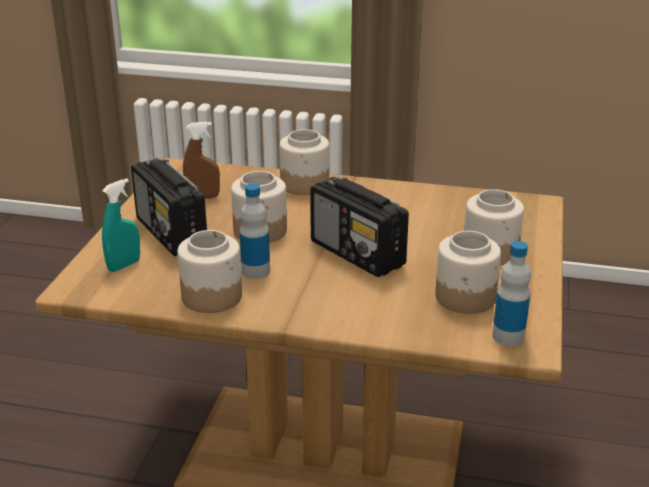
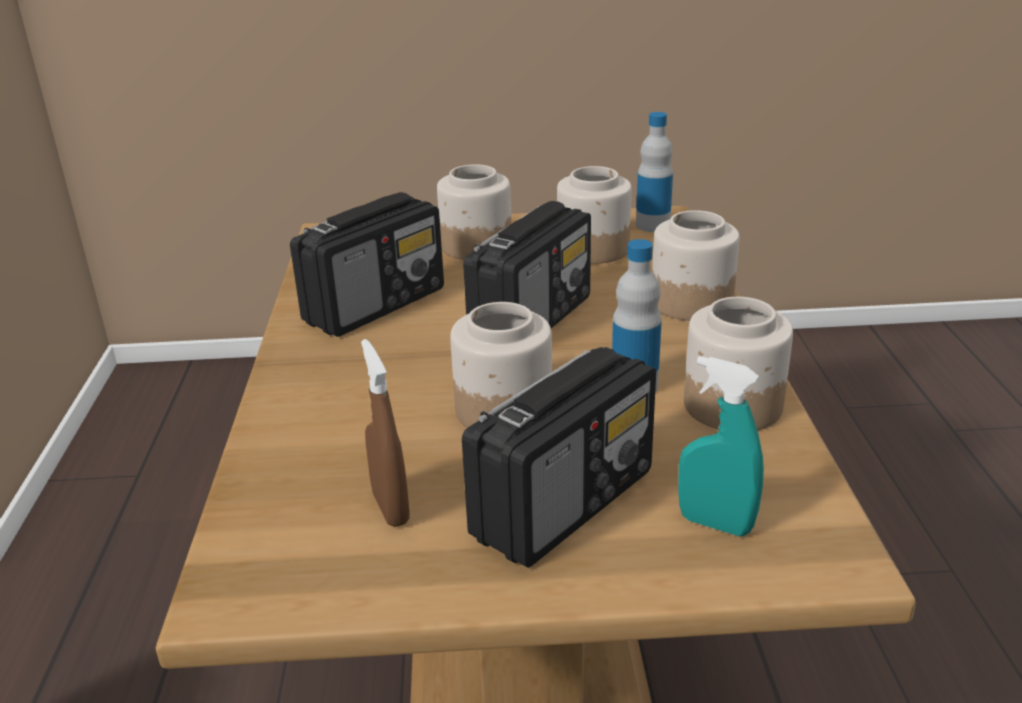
camera: 105 degrees left, 0 degrees up
jar [279,129,329,195] -> jar moved to [652,210,739,321]
none -> radio [290,192,444,337]

